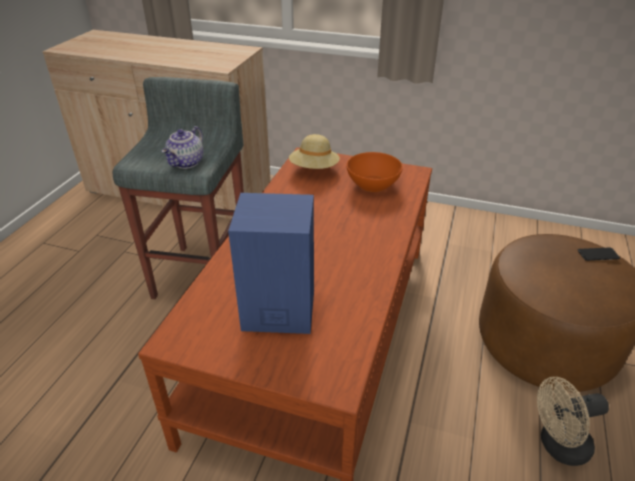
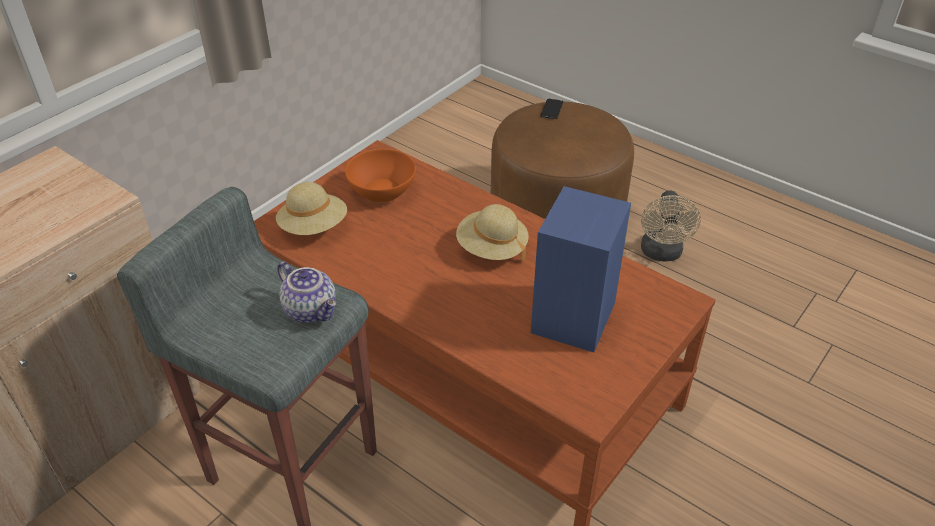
camera: 70 degrees left, 5 degrees up
none -> beige hat [456,204,529,261]

